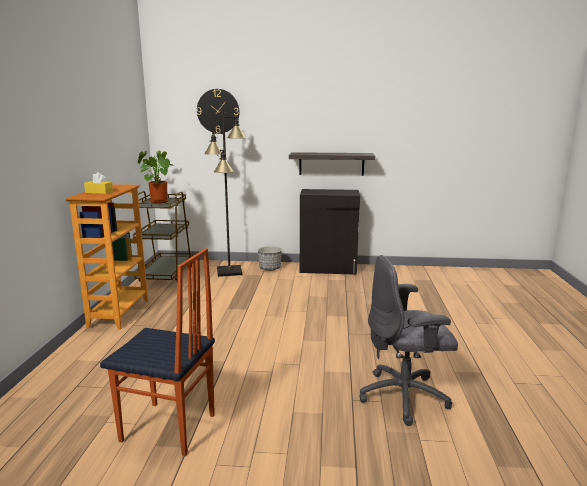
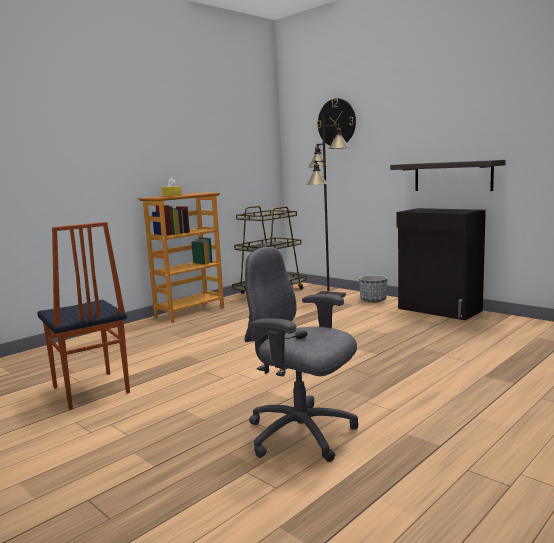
camera: 40 degrees right, 5 degrees down
potted plant [138,150,174,203] -> none

